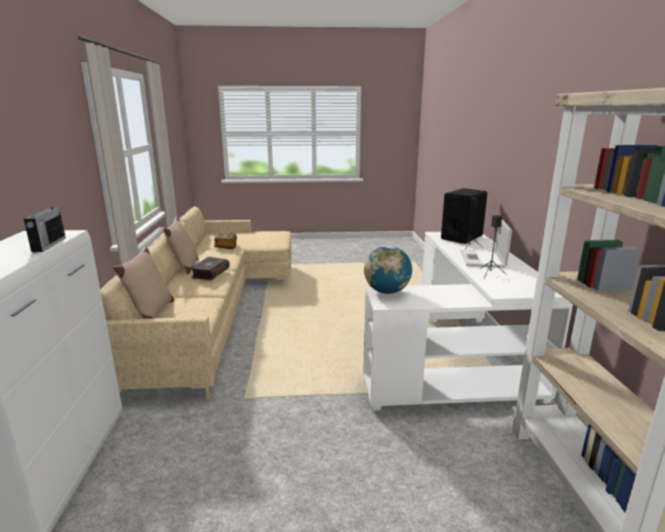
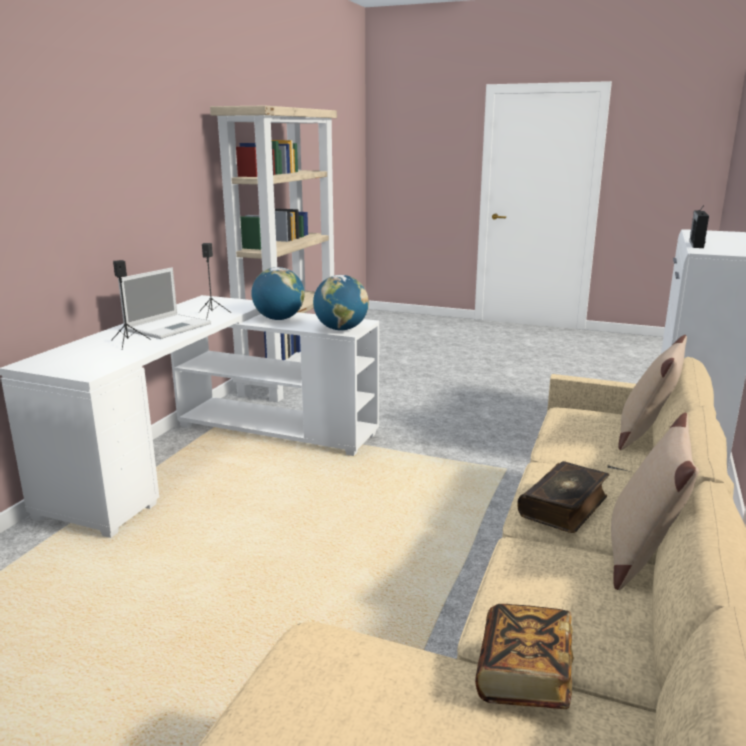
camera: 155 degrees left, 0 degrees up
black speaker [441,188,487,244] -> none
none -> globe [251,267,304,320]

